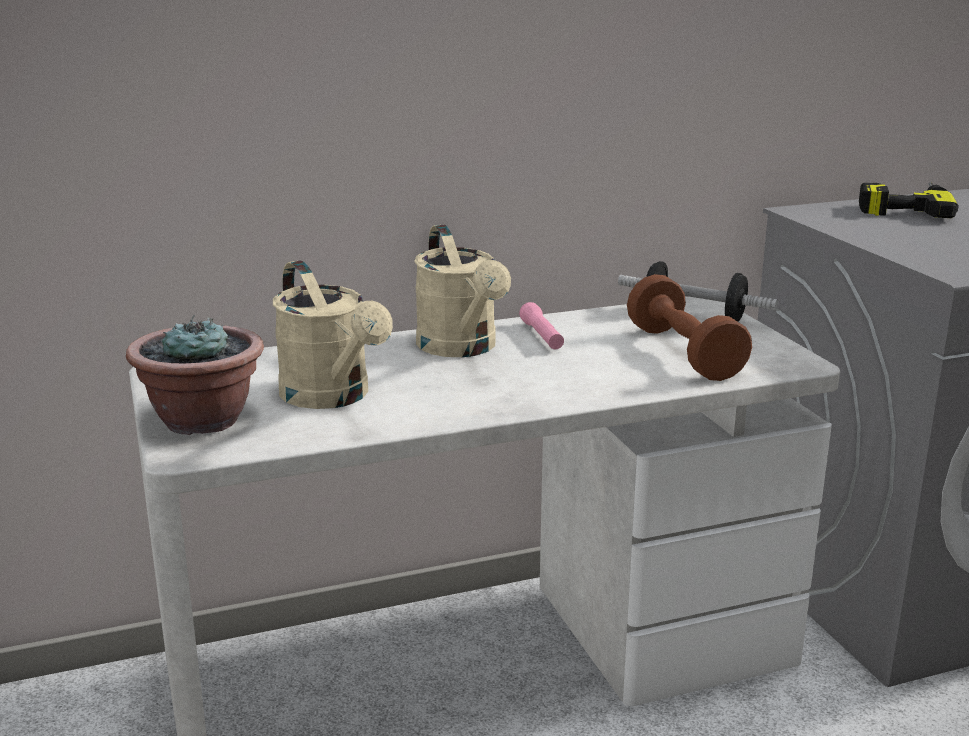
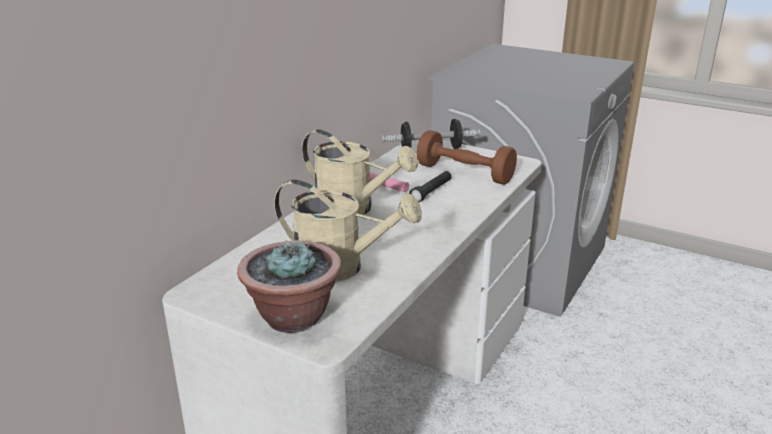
camera: 40 degrees left, 5 degrees up
power drill [859,182,959,218] -> none
none -> black flashlight [409,171,452,202]

